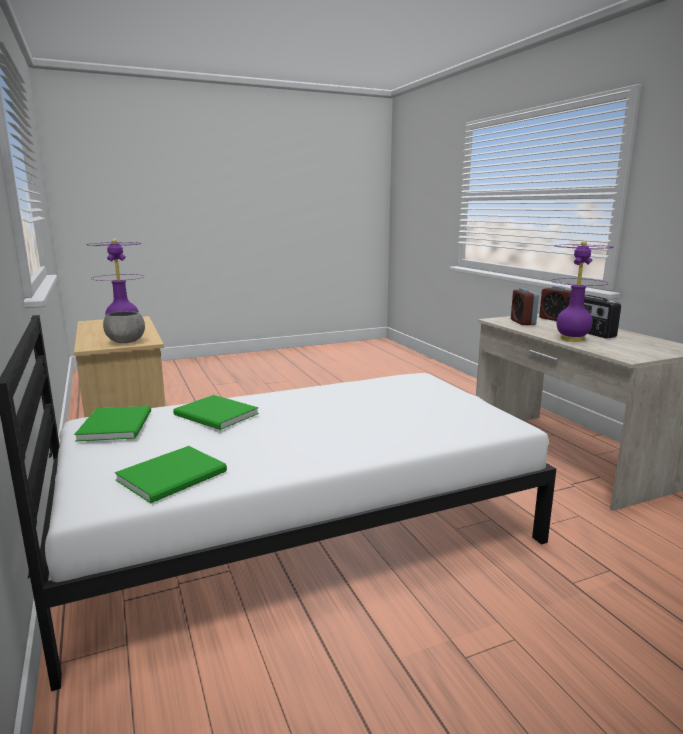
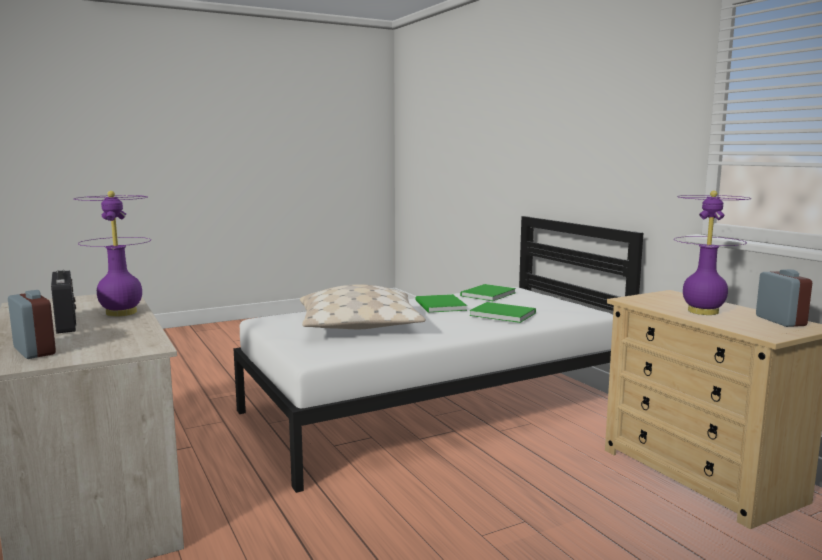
camera: 175 degrees right, 5 degrees down
green book [74,406,151,442] -> green book moved to [416,294,467,313]
grey bowl [103,311,145,343] -> none
alarm clock [511,288,539,325] -> alarm clock moved to [756,269,812,327]
none -> beige pillow [300,284,426,329]

